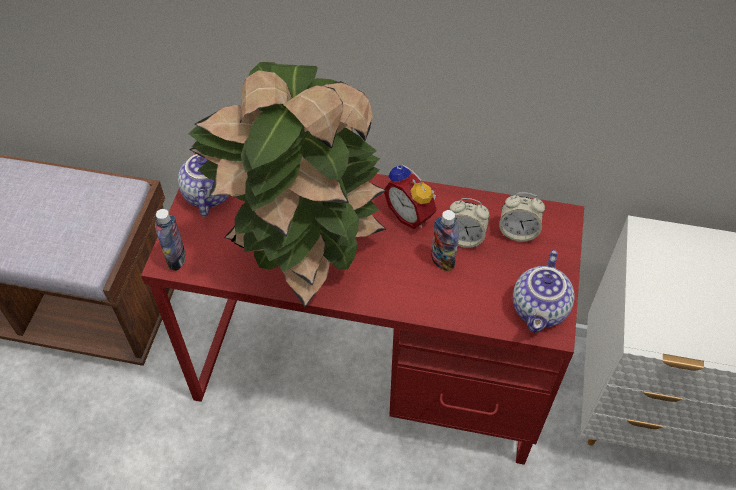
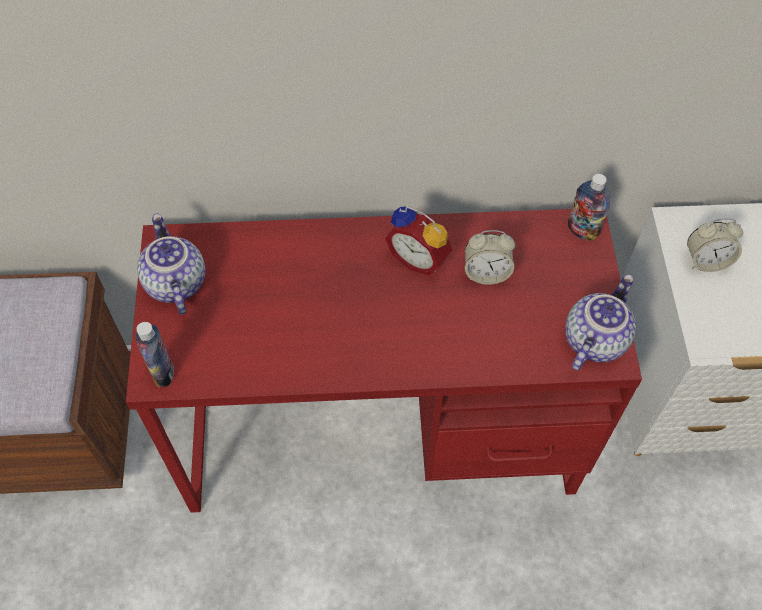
camera: 15 degrees left, 5 degrees up
potted plant [188,62,387,307] -> none
bottle [431,210,459,271] -> bottle moved to [568,174,610,241]
alarm clock [499,192,545,242] -> alarm clock moved to [687,218,743,272]
teapot [513,250,575,333] -> teapot turned 150 degrees counterclockwise [565,274,636,370]

